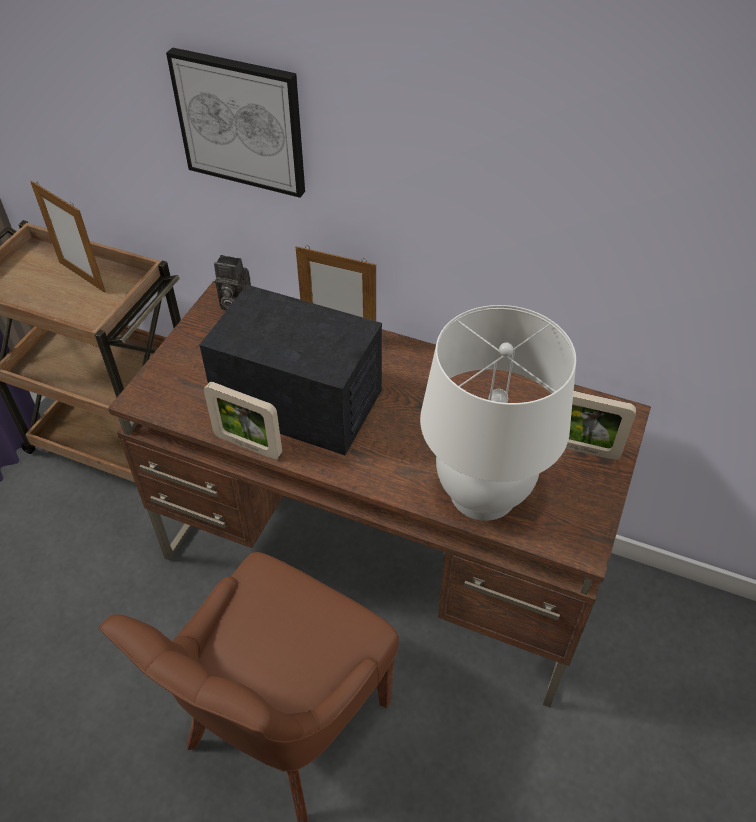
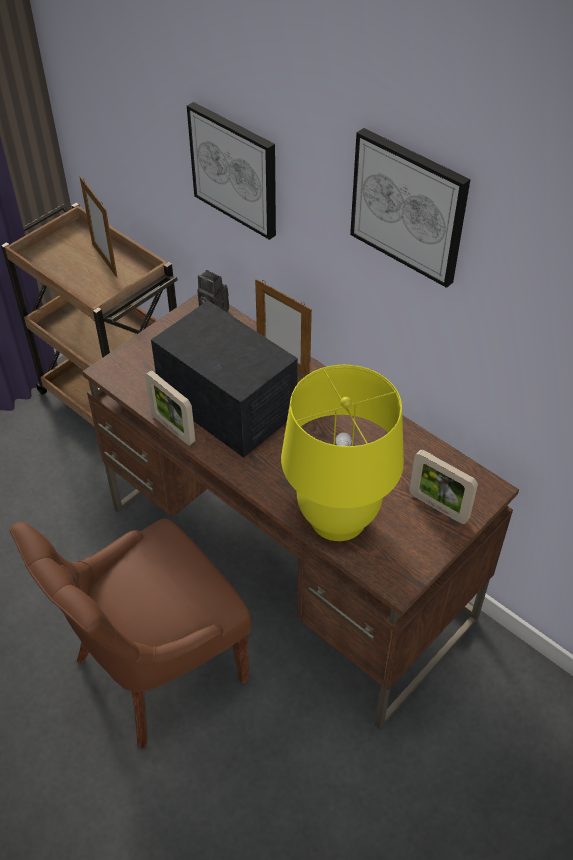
camera: 20 degrees right, 0 degrees up
white table lamp [420,305,576,521] -> yellow table lamp [281,365,404,541]
none -> picture [350,128,471,288]

